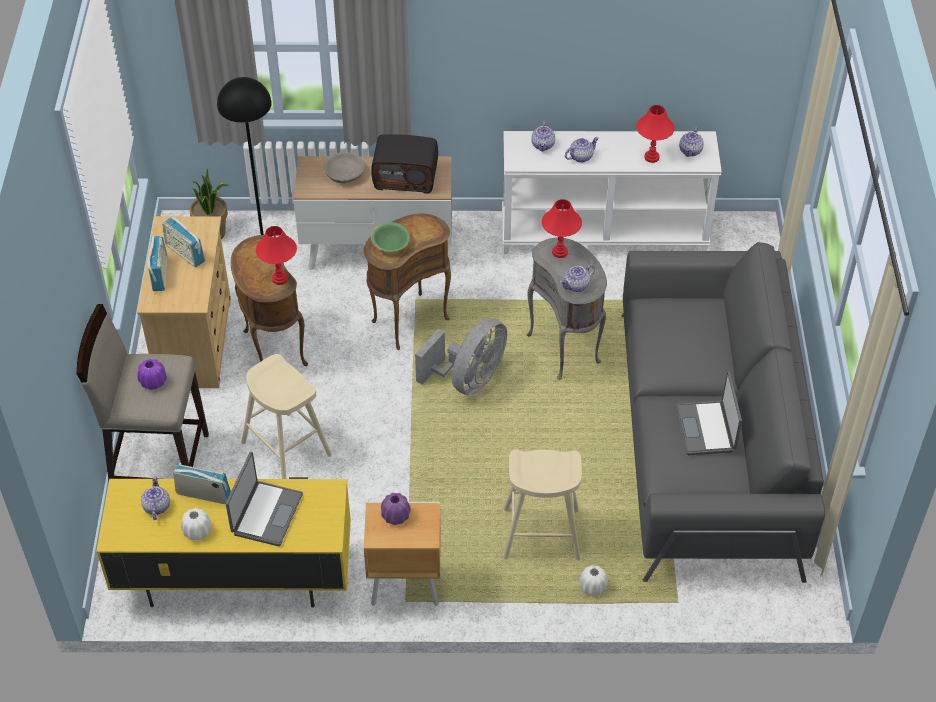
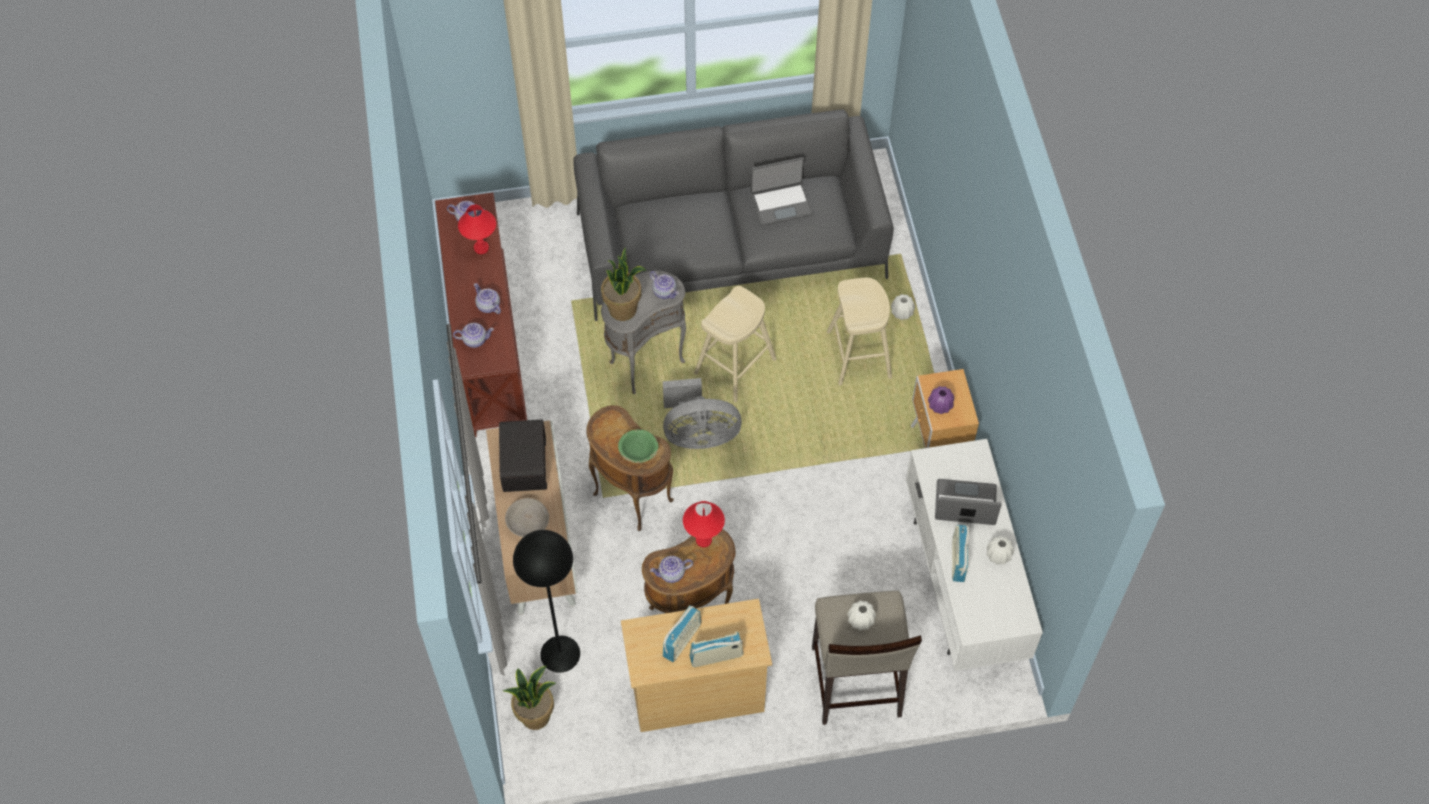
camera: 100 degrees left, 10 degrees up
yellow tv stand [96,477,351,608] -> white tv stand [906,439,1043,671]
purple vase [137,359,167,389] -> white vase [848,601,876,631]
teapot [141,476,170,520] -> teapot moved to [650,556,693,583]
beige stool [241,354,332,479] -> beige stool moved to [694,286,776,402]
grey fan [415,318,507,395] -> grey fan turned 150 degrees clockwise [663,378,742,449]
white console table [502,131,722,254] -> brown console table [435,193,527,437]
red table lamp [542,199,582,258] -> potted plant [601,248,647,321]

